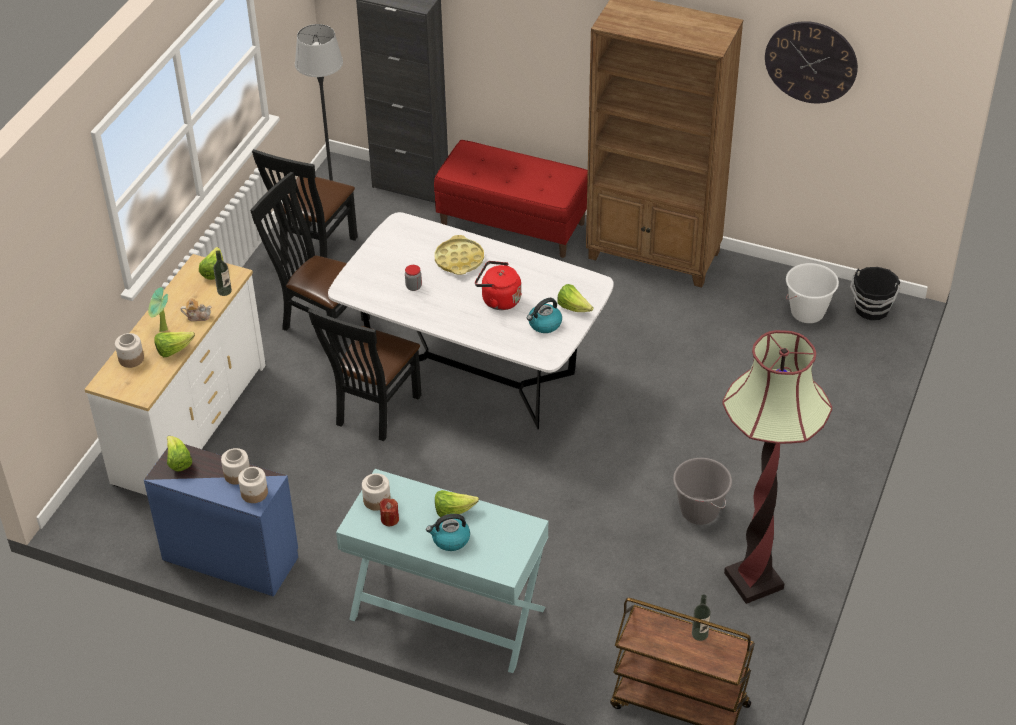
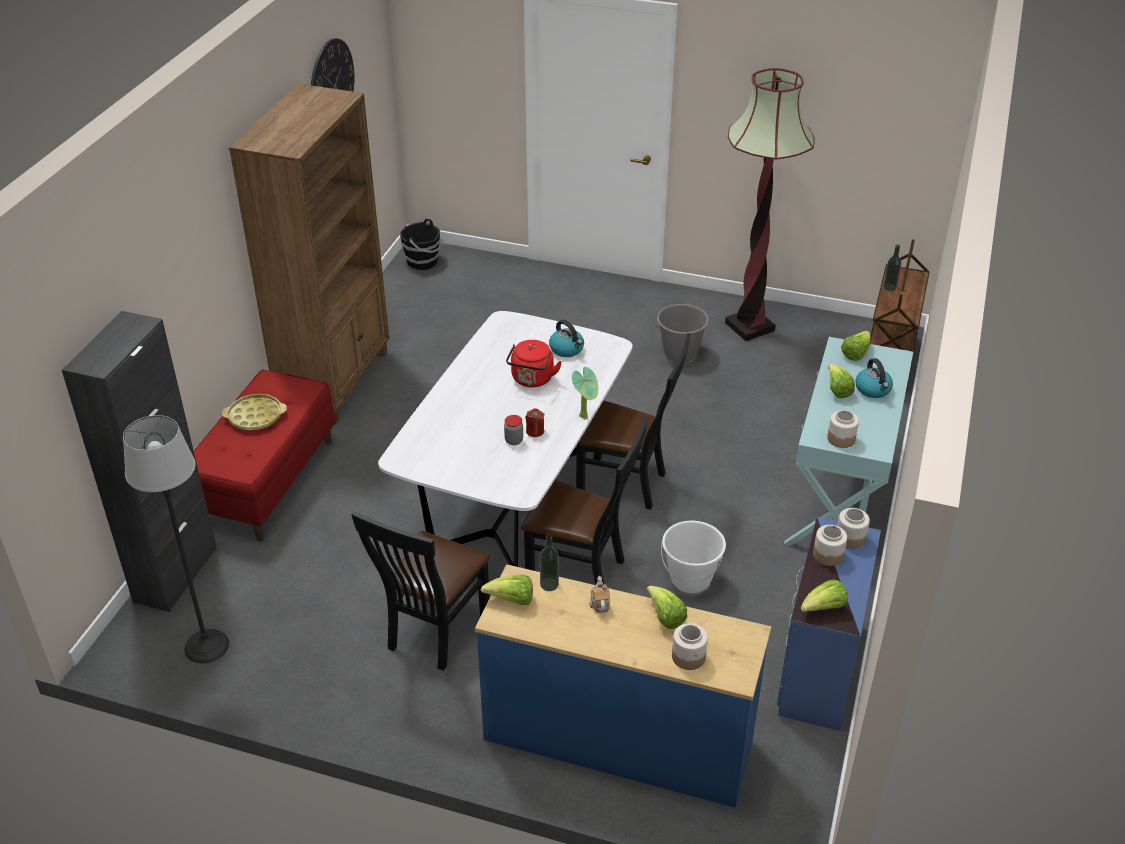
camera: 95 degrees left, 5 degrees down
white dresser [84,254,266,495] -> blue dresser [475,564,771,808]
potted plant [148,287,168,332] -> potted plant moved to [572,367,598,420]
black chair [252,149,358,265] -> black chair moved to [576,333,691,510]
red candle [380,498,399,526] -> red candle moved to [526,408,545,437]
yellow tray [434,235,484,275] -> yellow tray moved to [222,394,287,430]
lettuce [557,284,594,312] -> lettuce moved to [841,331,871,361]
white bucket [786,263,839,323] -> white bucket moved to [661,521,726,593]

